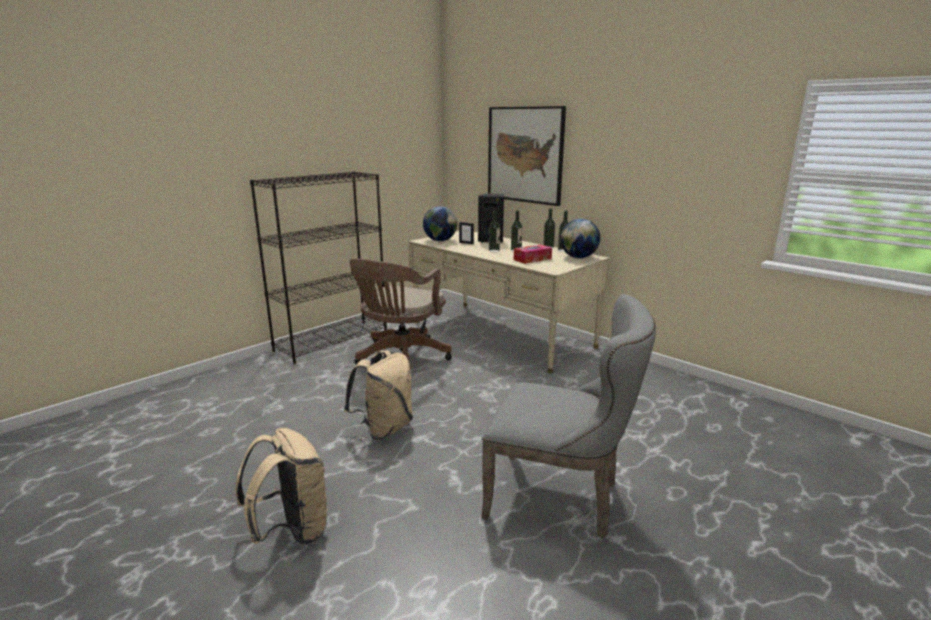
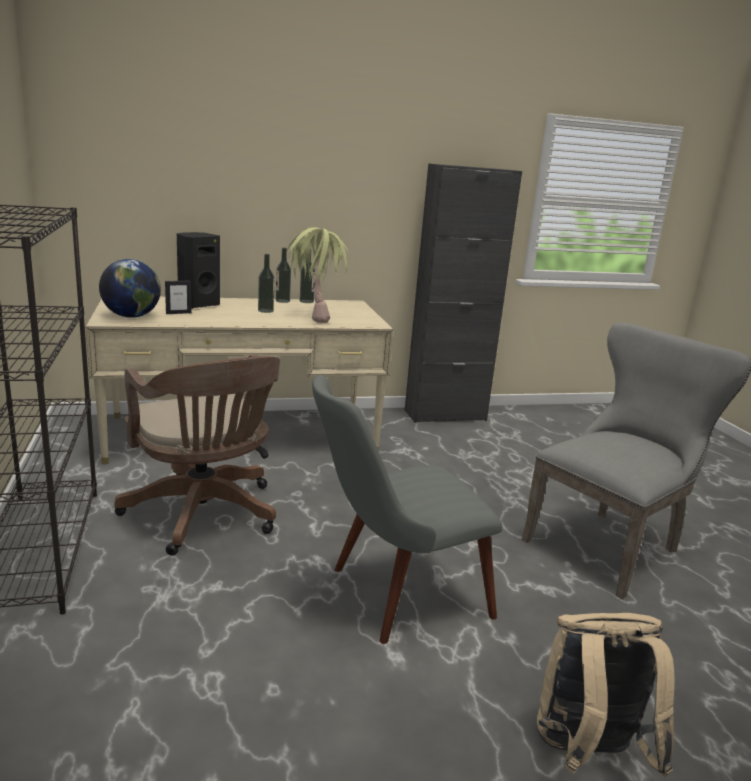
camera: 60 degrees left, 0 degrees up
beige backpack [344,350,413,440] -> grey chair [312,374,502,644]
picture [488,106,566,206] -> none
bottle [489,211,500,252] -> none
tissue box [514,244,552,264] -> potted plant [286,227,349,323]
globe [560,219,600,258] -> none
none -> black cabinet [405,163,522,423]

